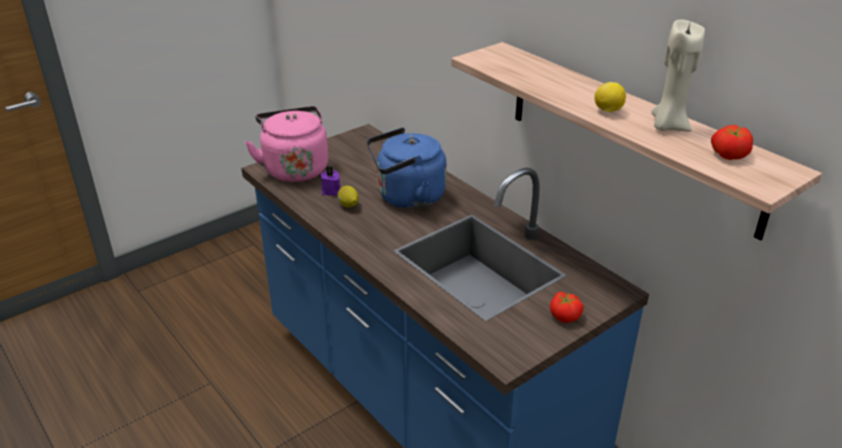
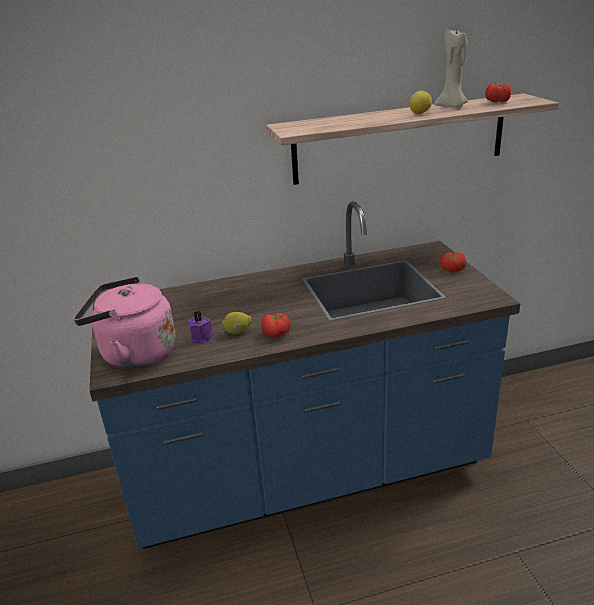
camera: 65 degrees left, 5 degrees down
blue kettle [367,128,446,209] -> none
none -> tomato [261,313,291,337]

